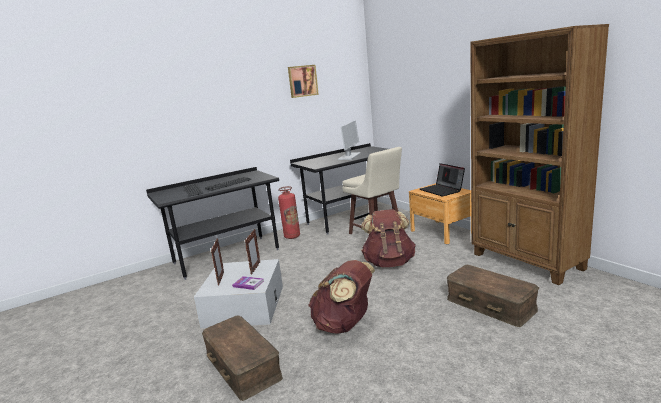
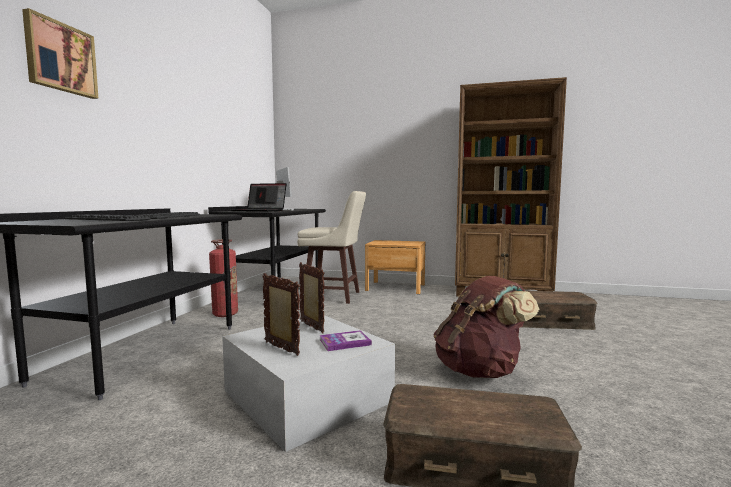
camera: 45 degrees left, 10 degrees down
picture [288,65,319,98] -> picture moved to [22,8,98,99]
brown backpack [361,209,416,267] -> none
laptop [420,163,465,197] -> laptop moved to [231,183,286,212]

